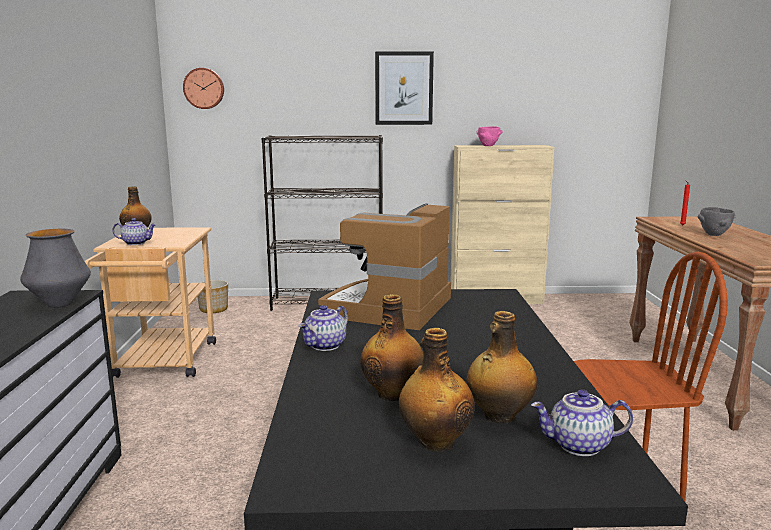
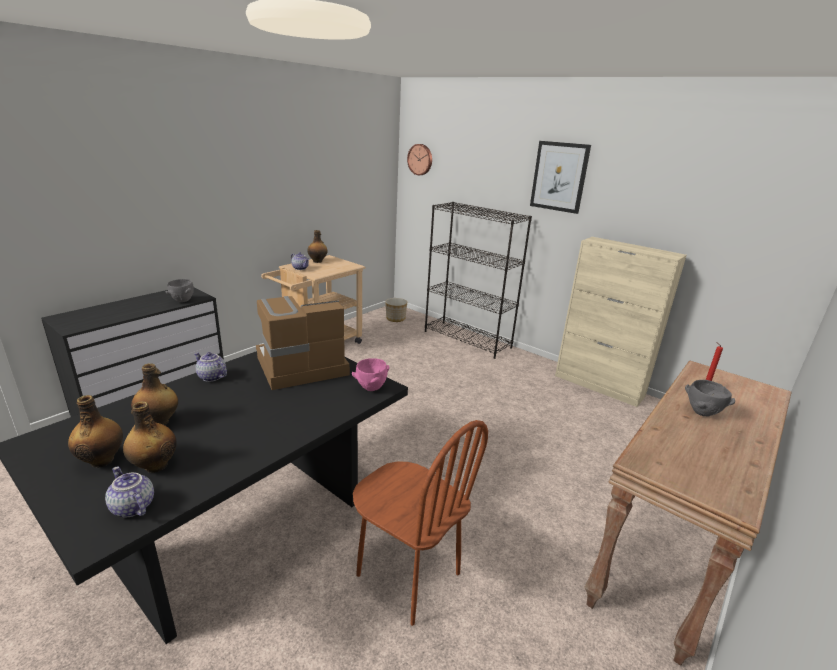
camera: 40 degrees right, 10 degrees up
vase [20,229,91,308] -> grey bowl [165,279,194,303]
teapot [299,305,348,351] -> teapot turned 45 degrees clockwise [194,352,227,382]
pink bowl [477,127,502,146] -> pink bowl moved to [352,358,389,391]

